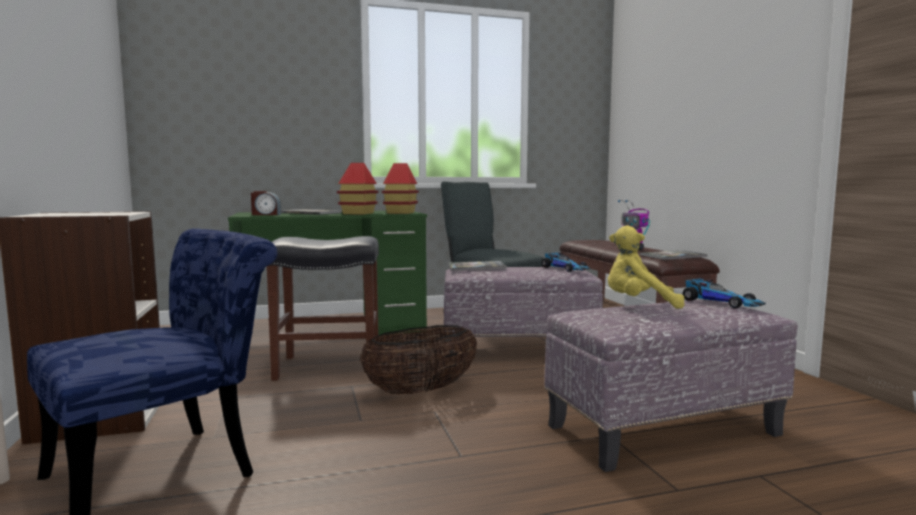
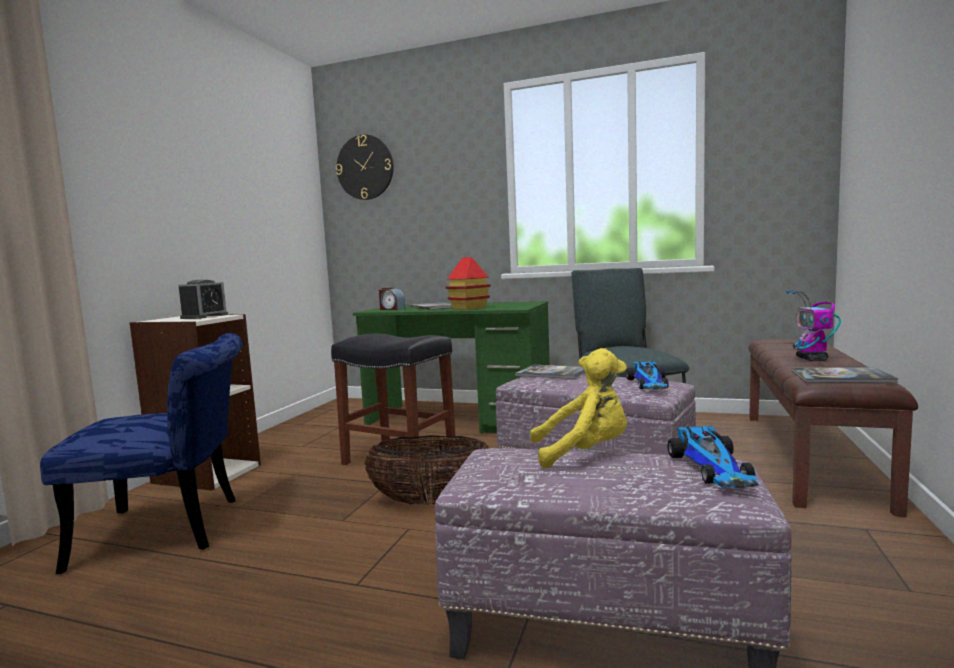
camera: 35 degrees right, 0 degrees up
toy house [382,163,419,214] -> none
yellow plush toy [608,225,684,309] -> yellow plush toy turned 135 degrees clockwise [530,348,627,469]
none -> alarm clock [178,279,228,319]
none -> wall clock [336,134,394,200]

